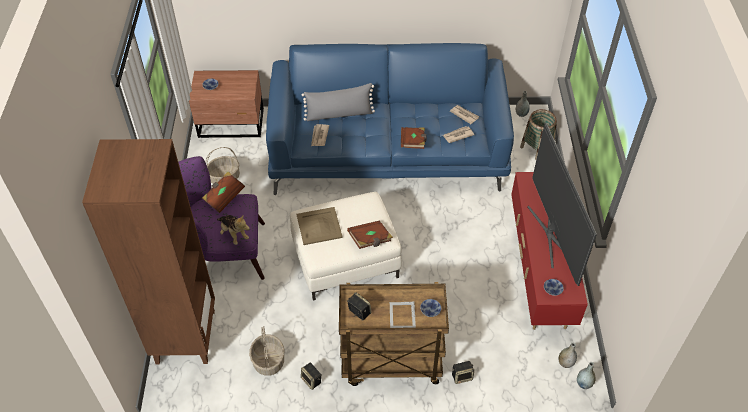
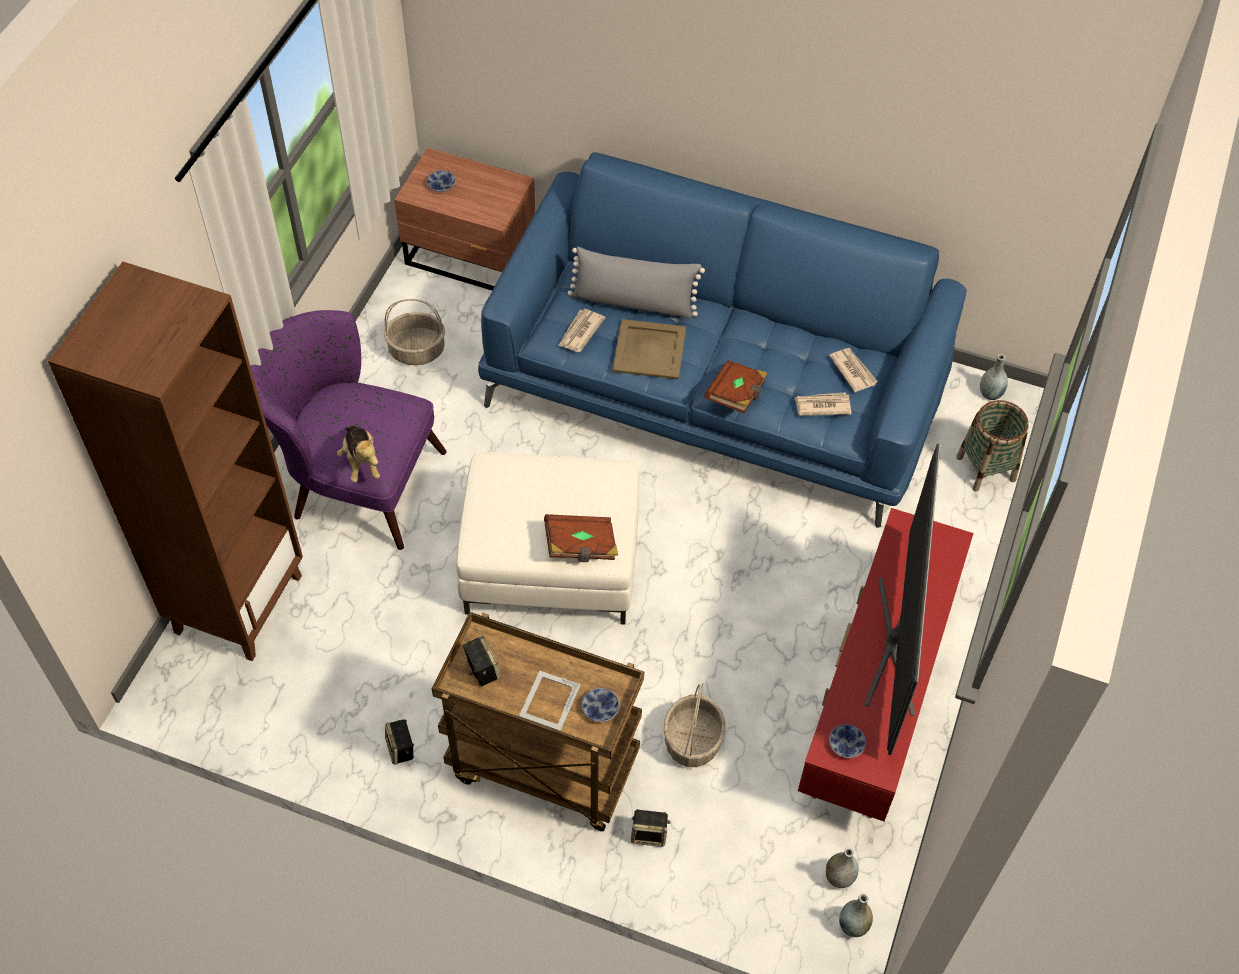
camera: 20 degrees right, 5 degrees up
brown book [202,172,245,213] -> none
basket [249,326,284,376] -> basket moved to [664,683,725,767]
beige tray [296,207,343,245] -> beige tray moved to [612,319,686,380]

